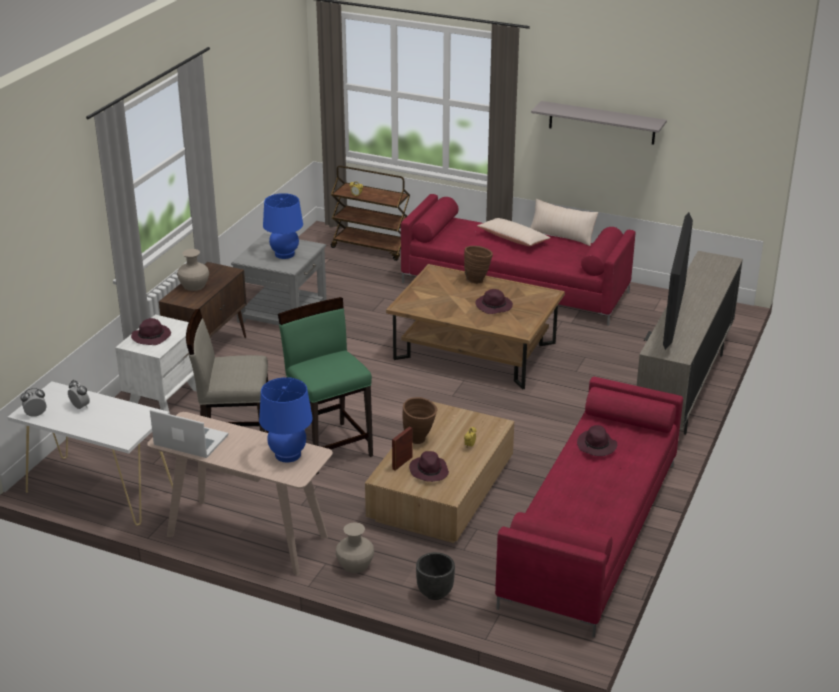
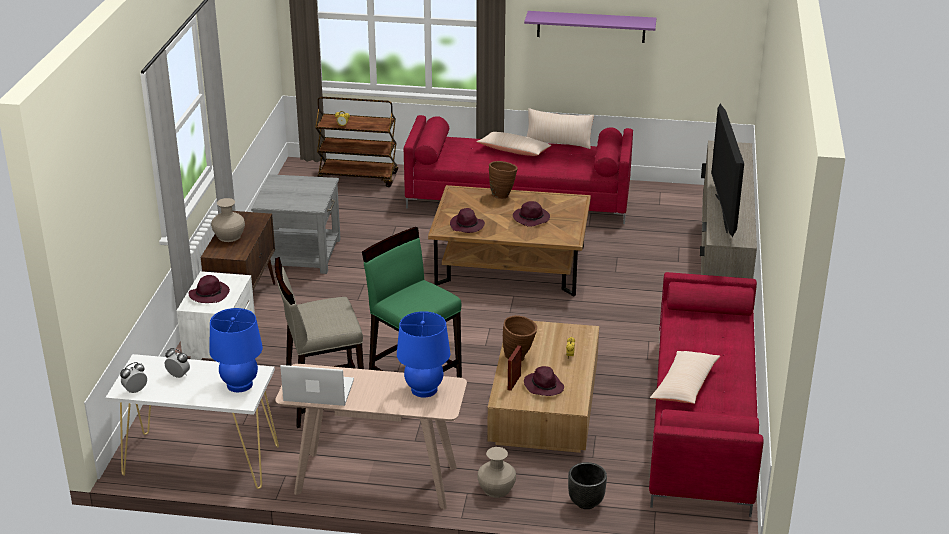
camera: 15 degrees left, 0 degrees up
blue table lamp [263,193,303,259] -> blue table lamp moved to [209,308,263,392]
grey shelf [531,101,667,145] -> purple shelf [524,11,656,43]
purple hat [577,425,617,456] -> purple hat moved to [450,208,485,233]
none -> beige pillow [650,351,720,404]

